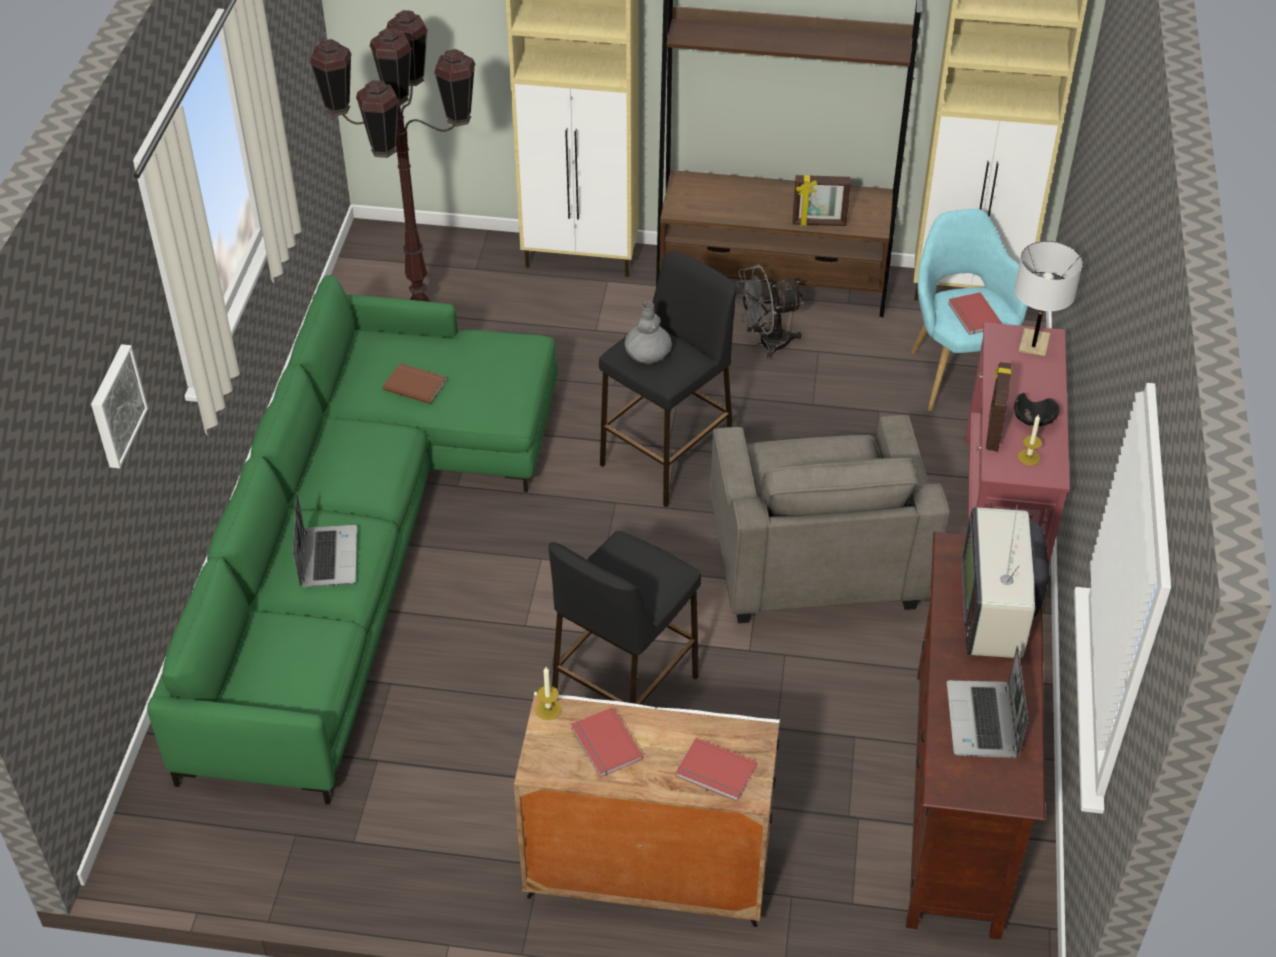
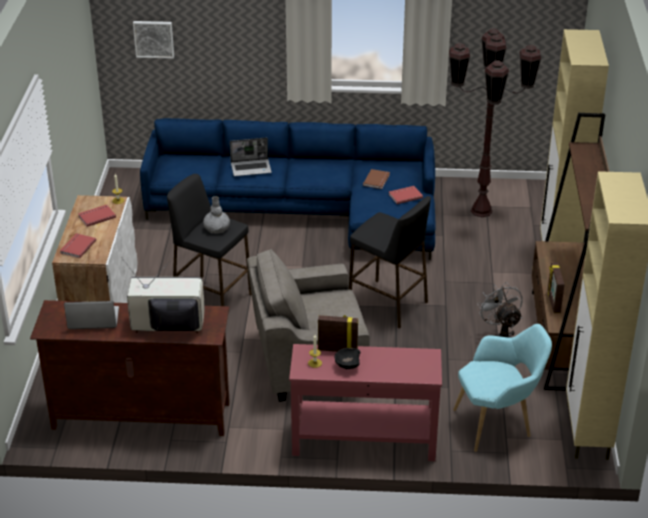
camera: 85 degrees right, 10 degrees down
picture [91,344,148,468] -> picture moved to [133,21,174,59]
green sofa [147,275,558,805] -> blue sofa [140,118,436,260]
grey vase [625,301,671,364] -> grey vase moved to [203,196,230,234]
red book [948,292,1002,335] -> red book moved to [389,186,423,204]
white table lamp [1015,241,1083,357] -> none

